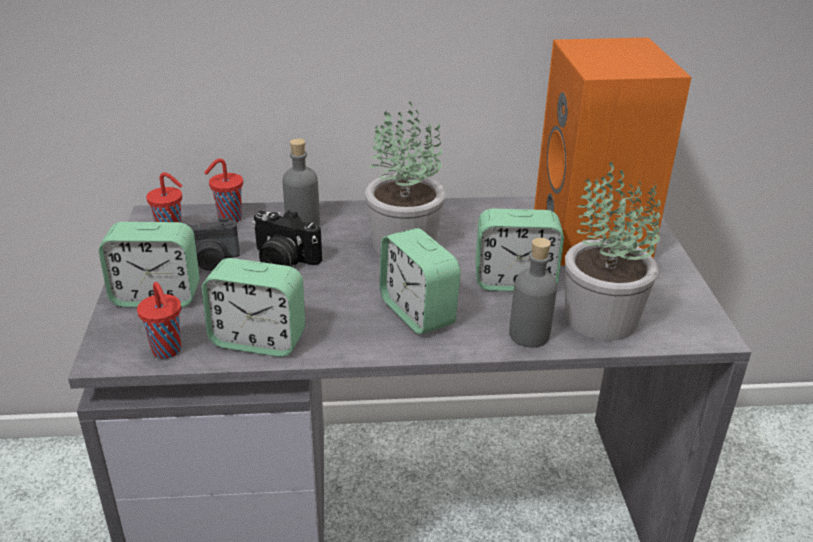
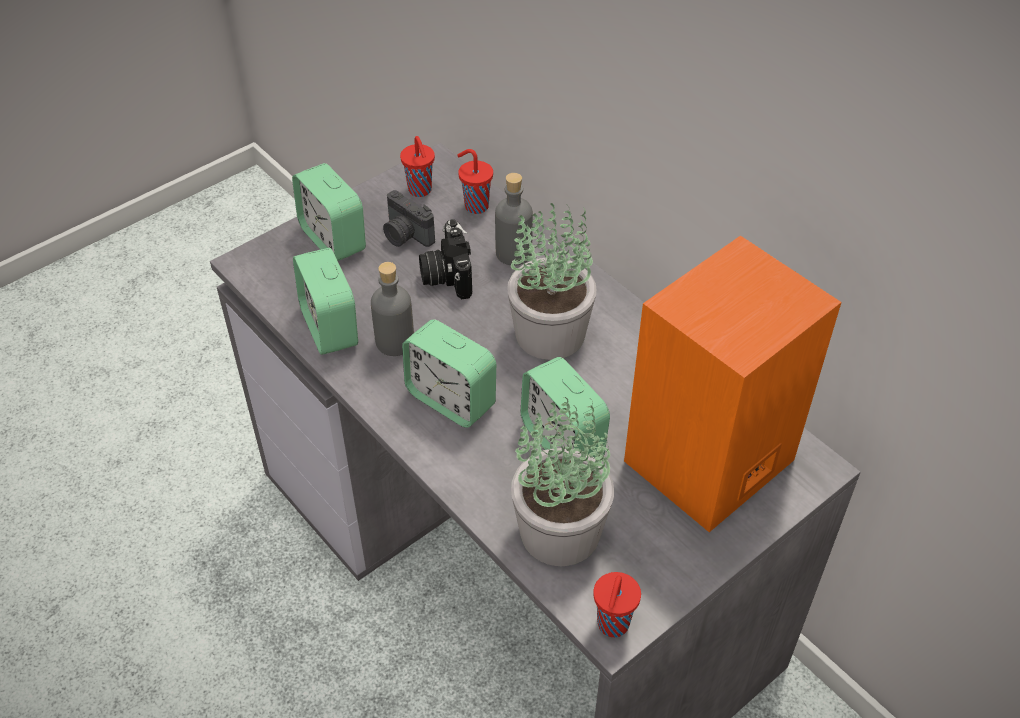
camera: 55 degrees right, 15 degrees up
red cup [137,282,181,359] -> red cup moved to [593,572,641,637]
alarm clock [379,228,461,335] -> alarm clock turned 75 degrees counterclockwise [402,319,496,428]
grey bottle [509,238,557,347] -> grey bottle moved to [371,262,414,356]

